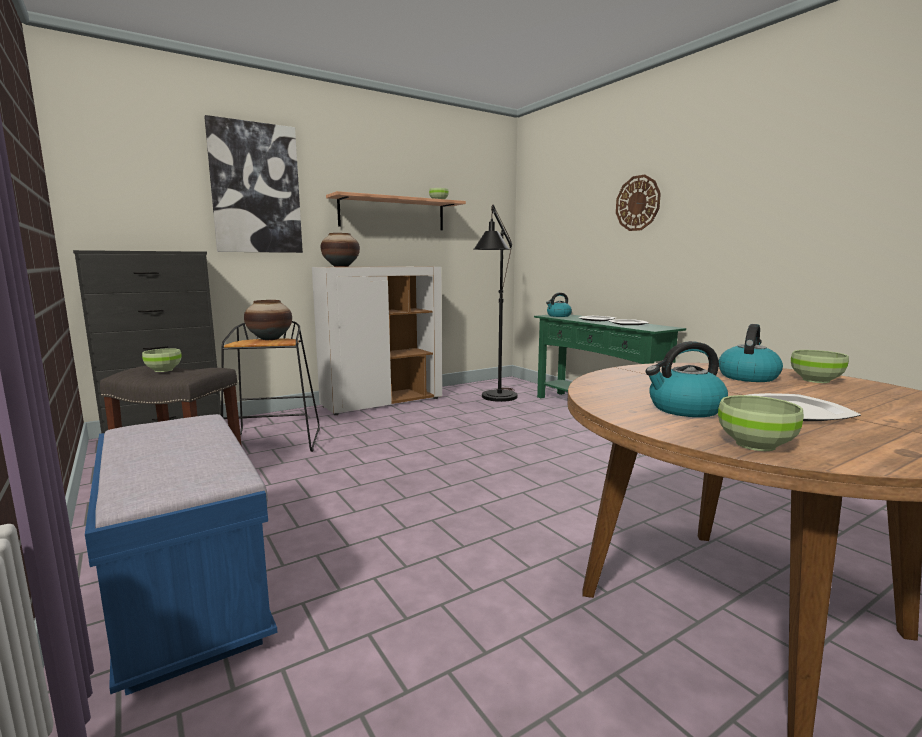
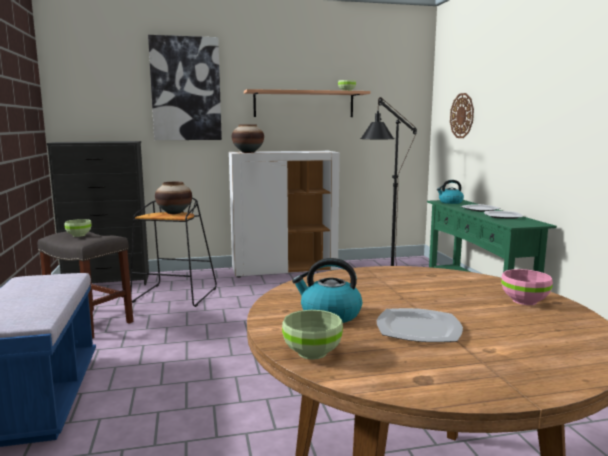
camera: 20 degrees right, 0 degrees up
wall clock [616,175,661,231] -> wall clock moved to [450,93,474,138]
kettle [719,324,783,382] -> none
green bowl [791,350,849,383] -> pink bowl [501,269,553,305]

